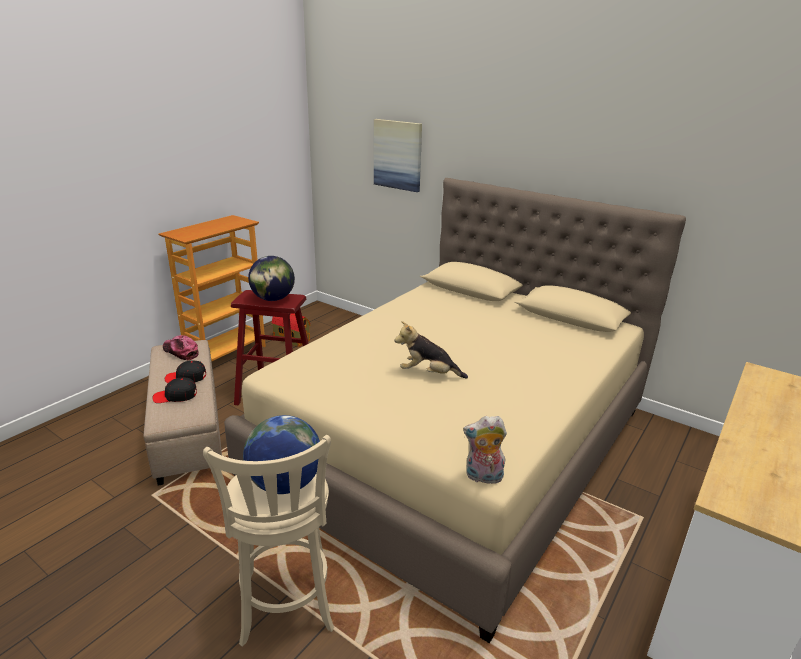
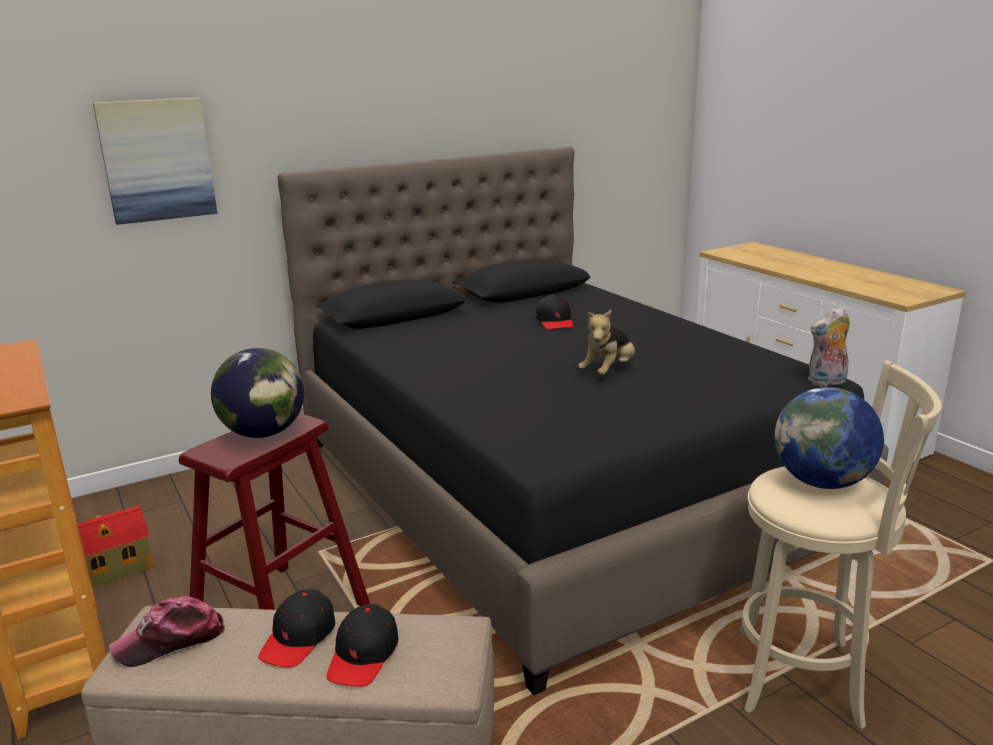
camera: 65 degrees left, 5 degrees down
beige bed [224,178,686,643] -> black bed [277,147,889,695]
plush toy [463,416,507,484] -> plush toy turned 45 degrees clockwise [808,306,850,386]
none -> black cap [536,295,573,330]

